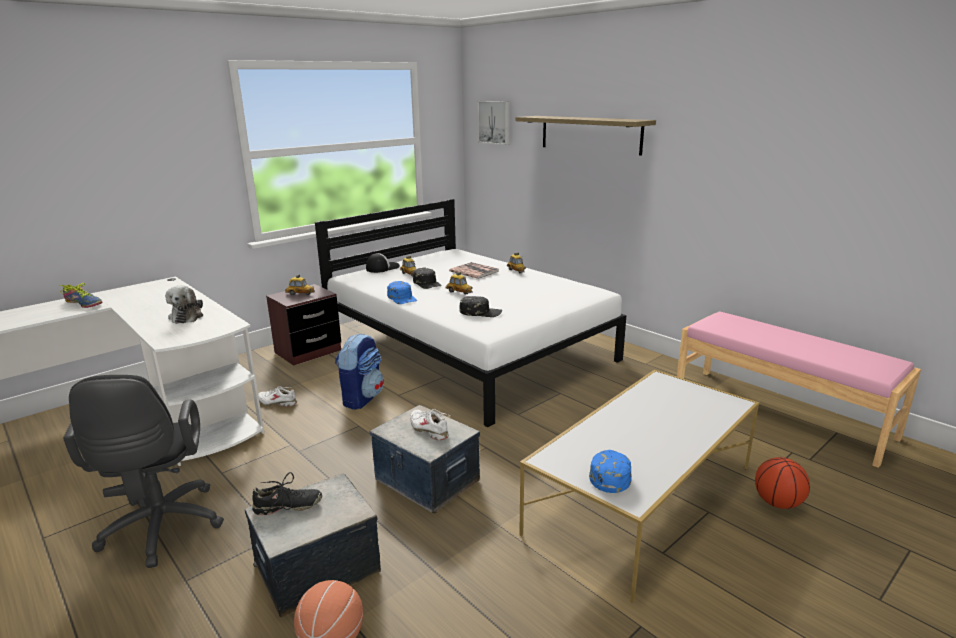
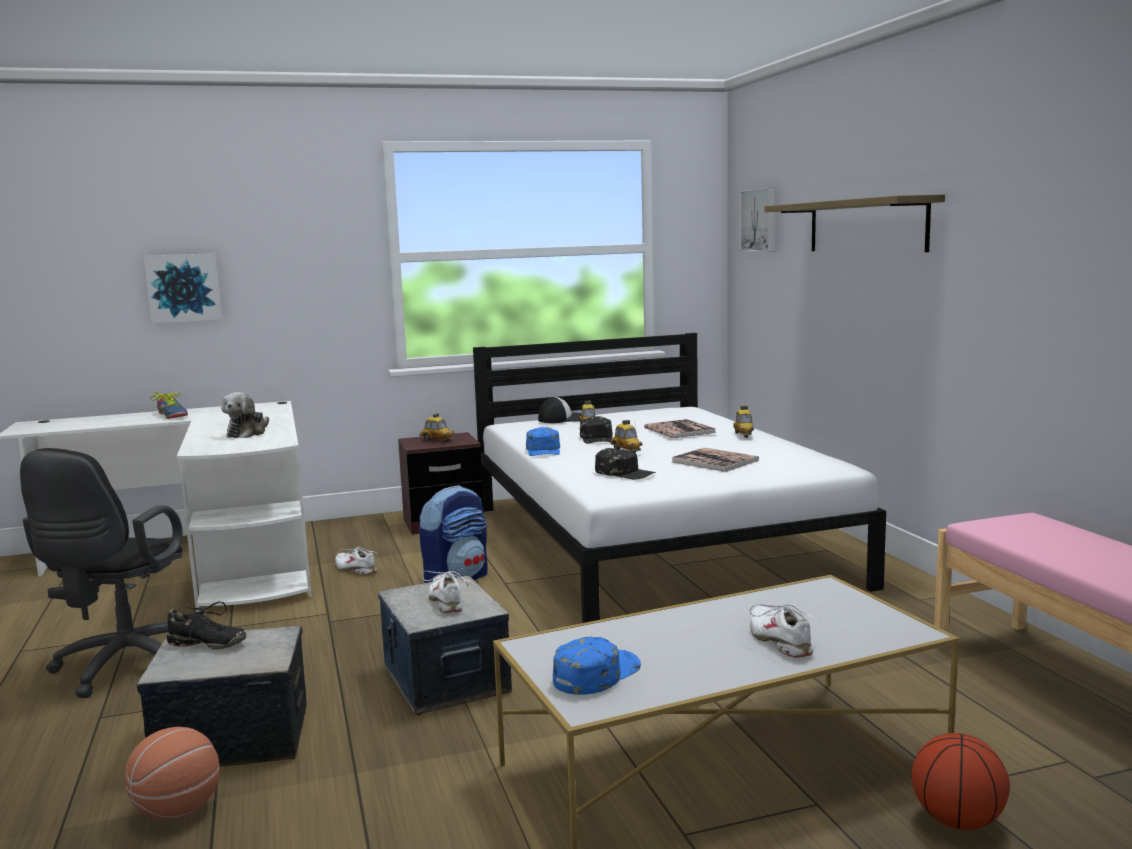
camera: 25 degrees right, 10 degrees down
none -> picture [144,253,222,324]
none -> book [671,448,759,472]
none -> white shoe [750,604,820,657]

